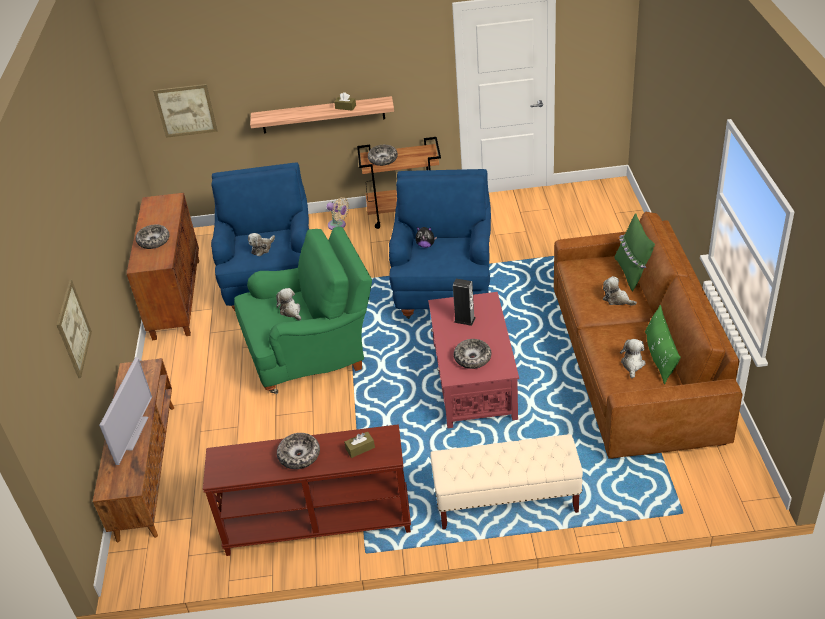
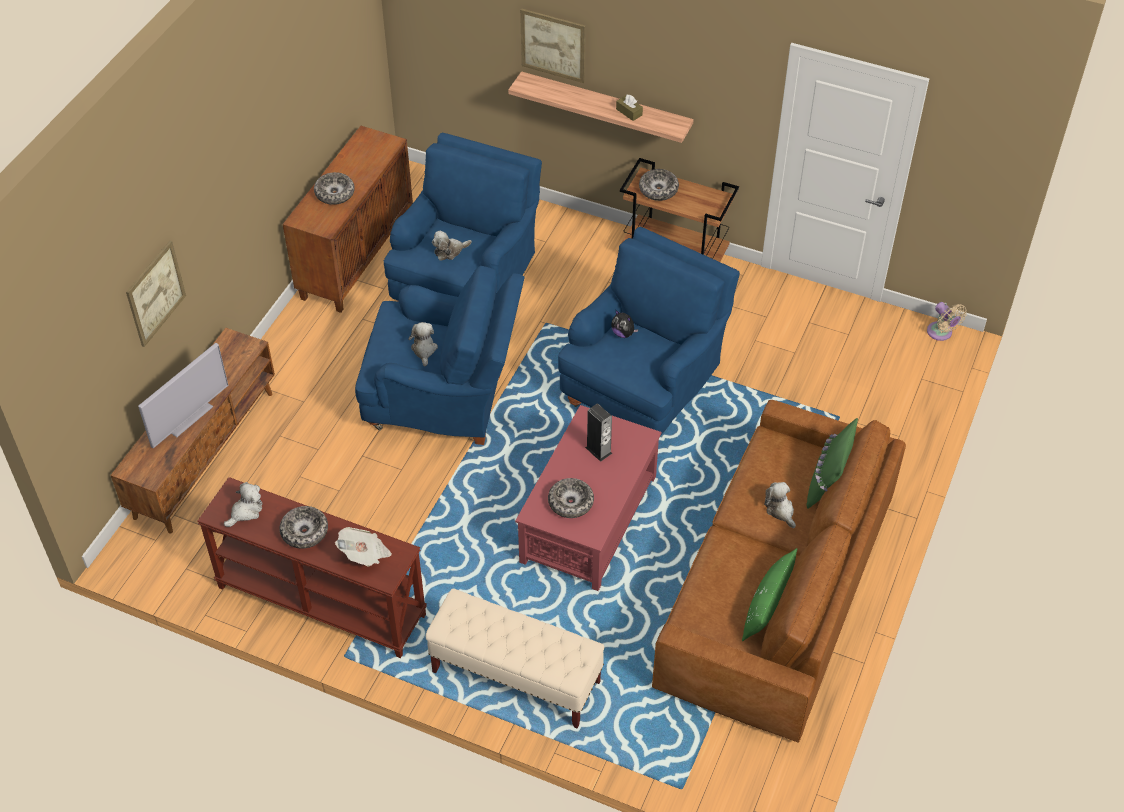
camera: 25 degrees right, 10 degrees up
picture [153,84,217,138] -> picture moved to [520,8,586,83]
green armchair [234,226,372,394] -> blue armchair [355,266,524,445]
beige fan [327,197,349,230] -> beige fan moved to [927,302,967,341]
brown tissue box [344,432,375,458] -> newspaper [335,527,392,566]
plush toy [620,339,646,378] -> plush toy moved to [224,482,262,527]

